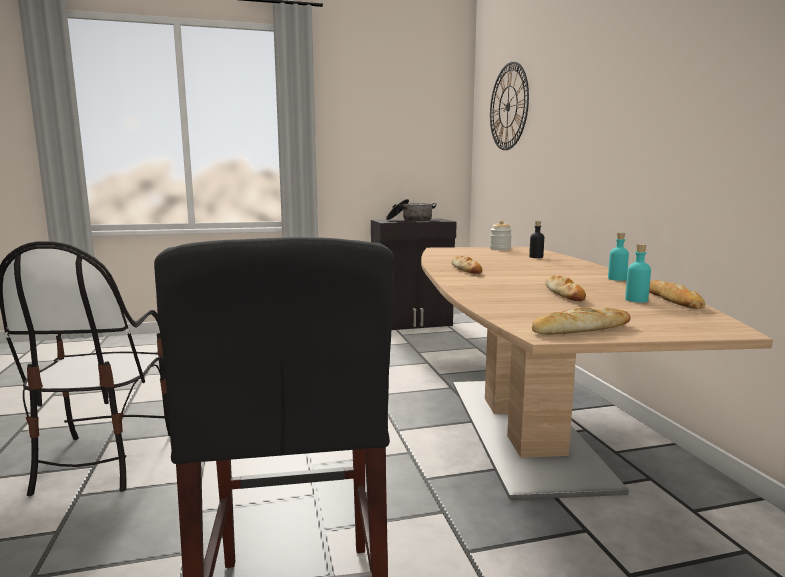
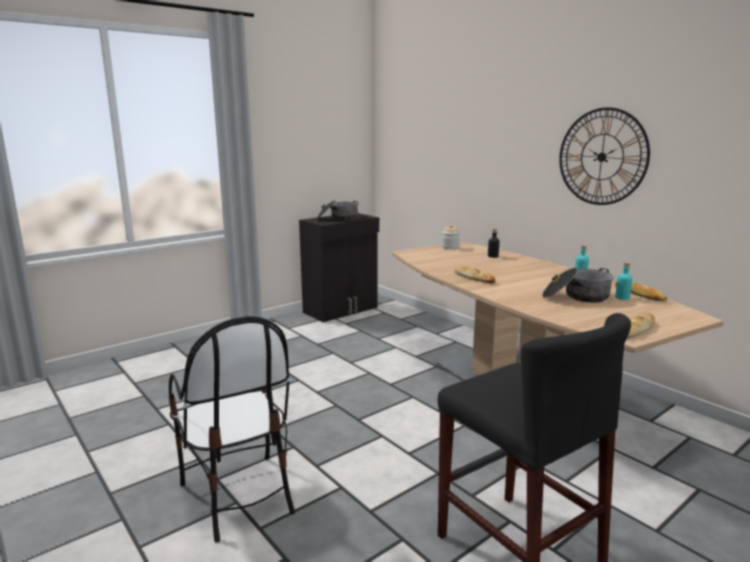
camera: 25 degrees left, 5 degrees up
wall clock [490,62,529,150] -> wall clock moved to [559,107,650,205]
bread [545,275,586,301] -> cooking pot [542,268,614,303]

